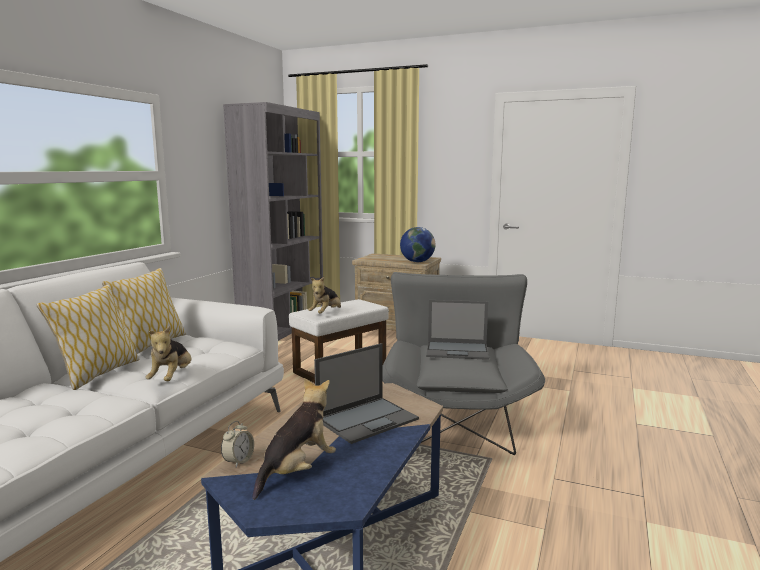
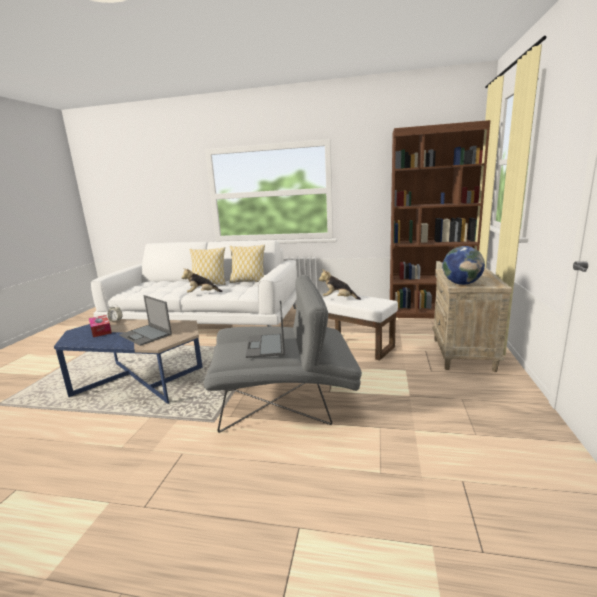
camera: 80 degrees right, 5 degrees up
grey bookcase [223,102,323,341] -> brown bookcase [390,120,490,318]
plush toy [253,378,336,500] -> tissue box [89,315,112,337]

